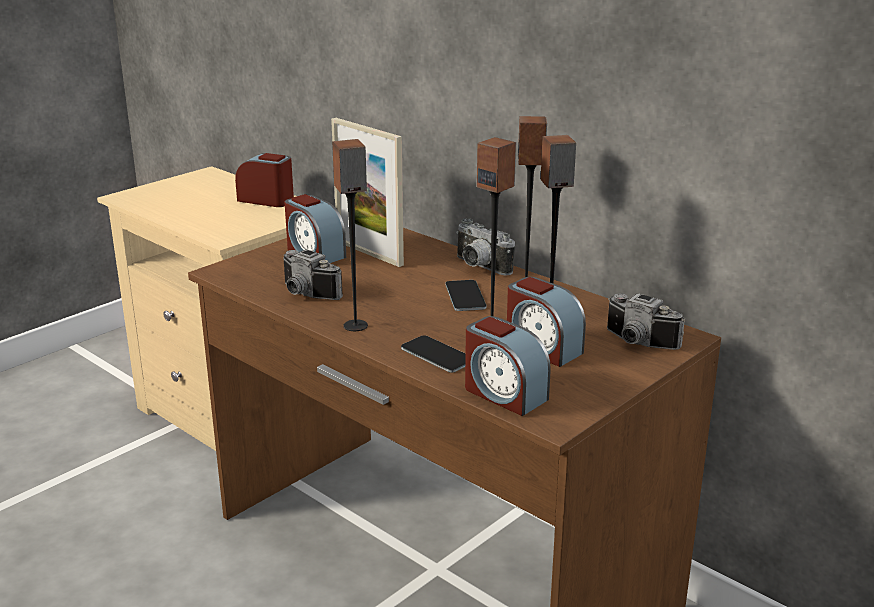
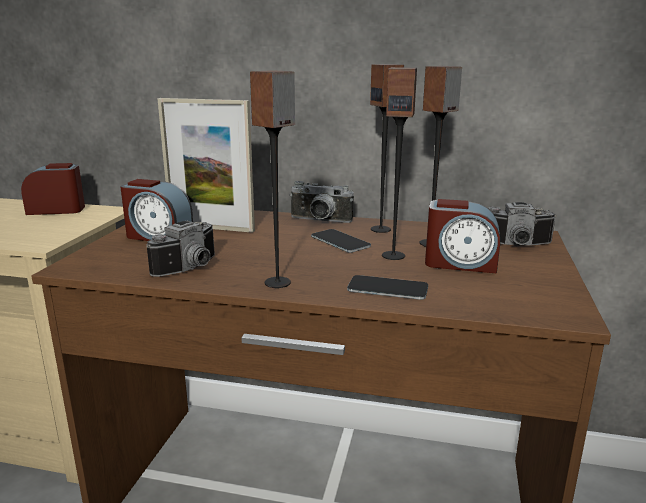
camera: 30 degrees left, 5 degrees down
camera [283,249,343,300] -> camera turned 60 degrees counterclockwise [146,221,215,277]
alarm clock [465,316,551,416] -> none

